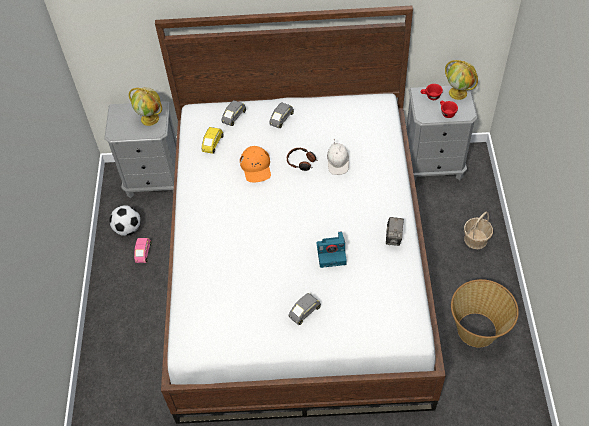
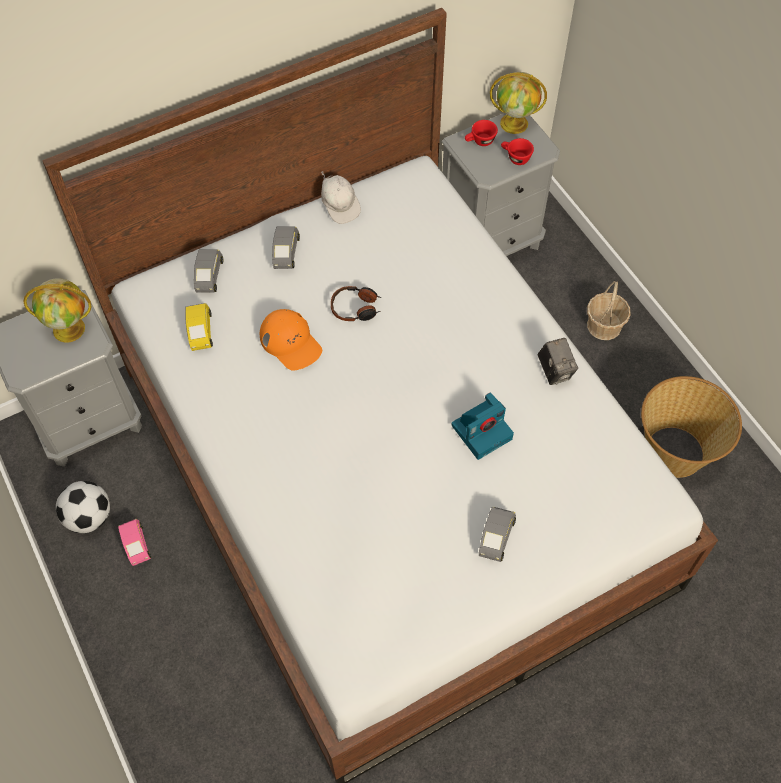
camera: 30 degrees left, 5 degrees up
white cap [327,138,349,175] -> white cap moved to [321,171,361,224]

